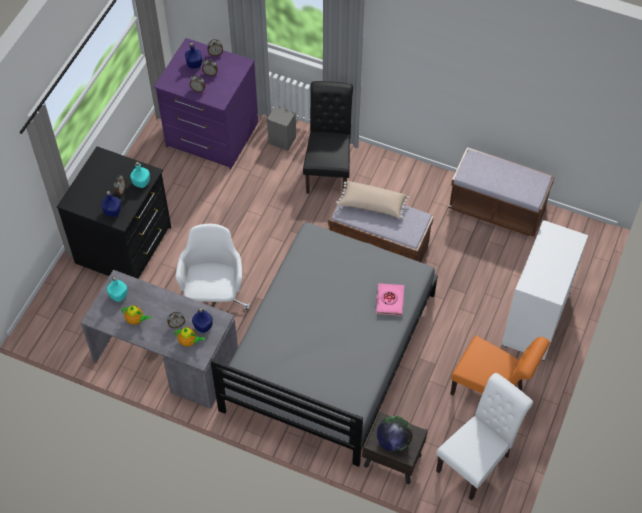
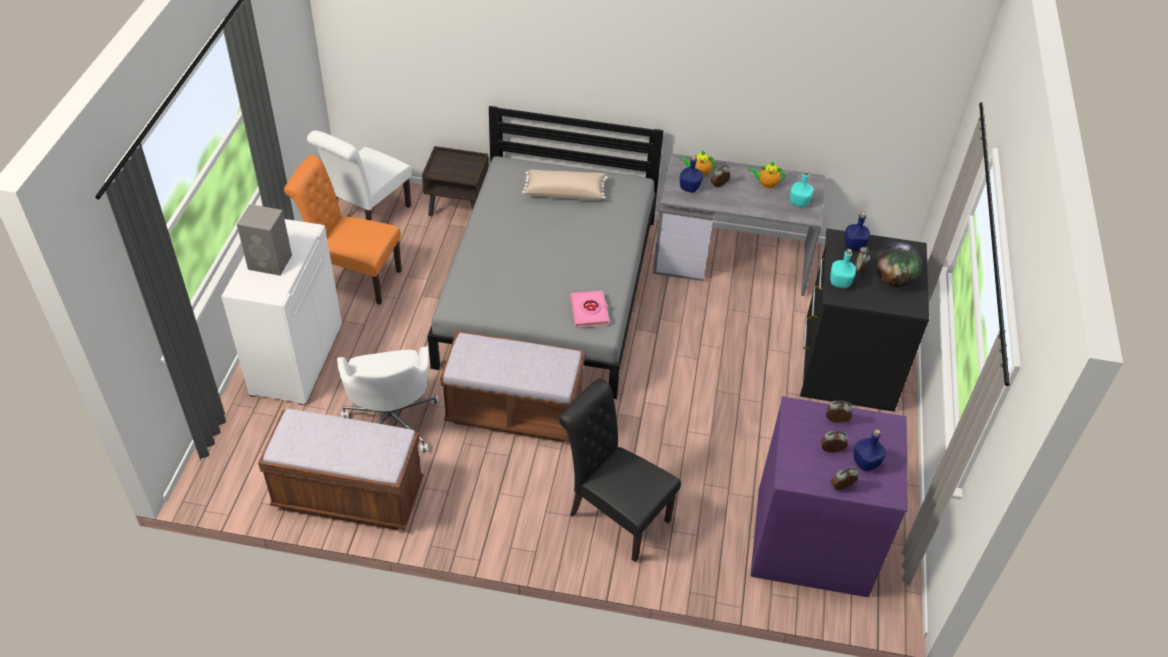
camera: 165 degrees right, 10 degrees down
white office chair [176,224,249,310] -> white office chair moved to [337,346,439,453]
grey speaker [267,106,296,151] -> grey speaker moved to [237,204,292,276]
black chair [303,81,353,194] -> black chair turned 135 degrees clockwise [559,378,681,562]
beige pillow [336,181,409,219] -> beige pillow moved to [522,170,608,200]
pink book [376,283,404,316] -> pink book moved to [570,291,609,328]
globe [377,416,413,452] -> globe moved to [876,242,923,287]

